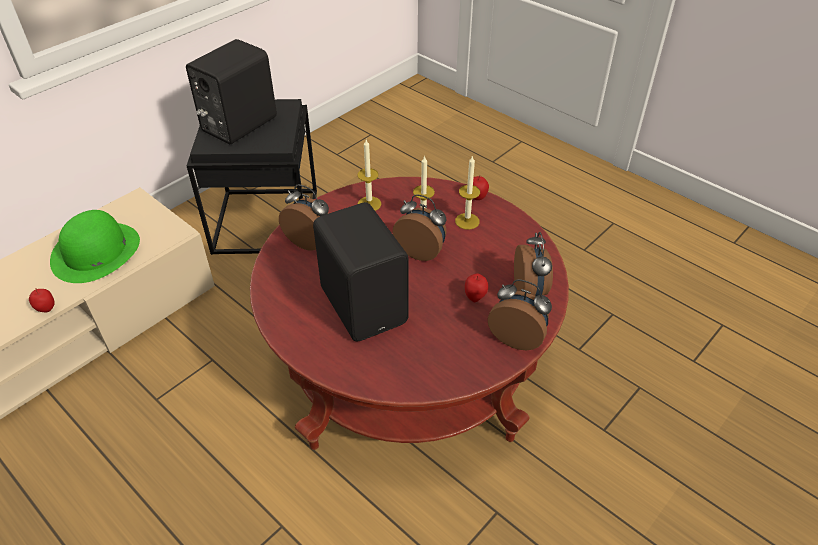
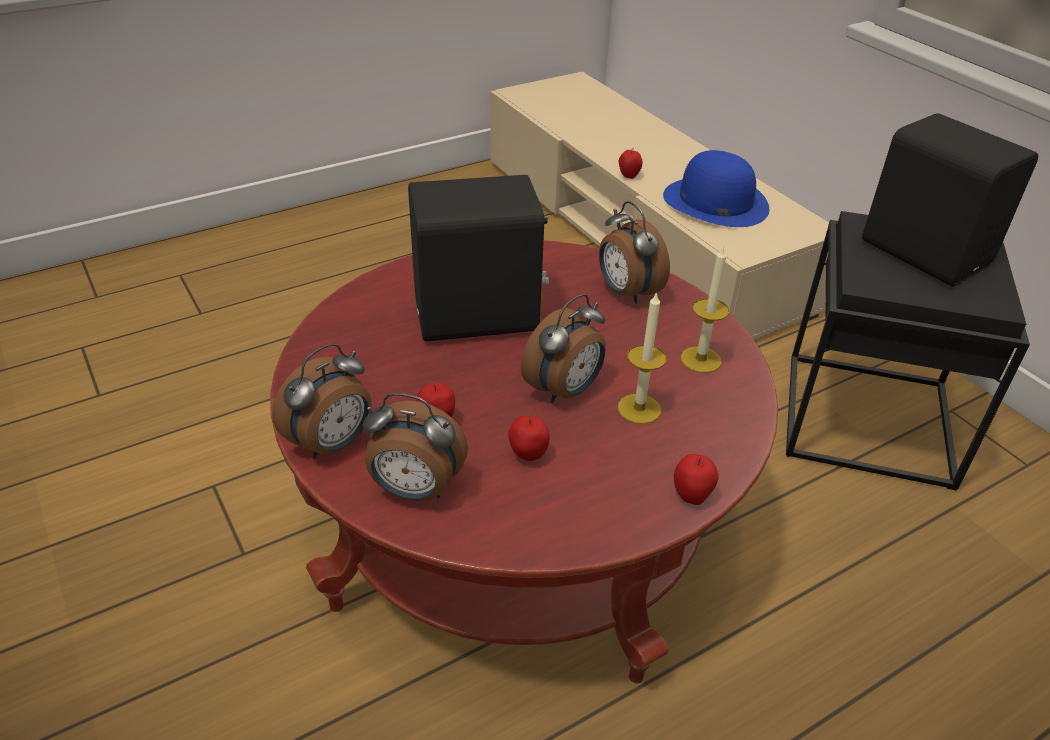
camera: 105 degrees right, 5 degrees down
green hat [50,210,140,283] -> blue hat [663,150,769,227]
alarm clock [279,184,329,250] -> alarm clock turned 105 degrees clockwise [599,201,670,304]
candle [455,155,480,230] -> none
none -> apple [508,414,550,461]

